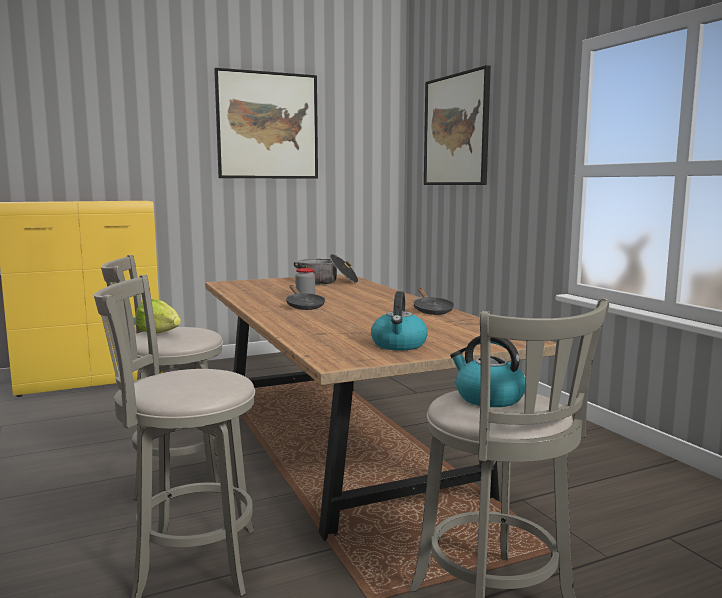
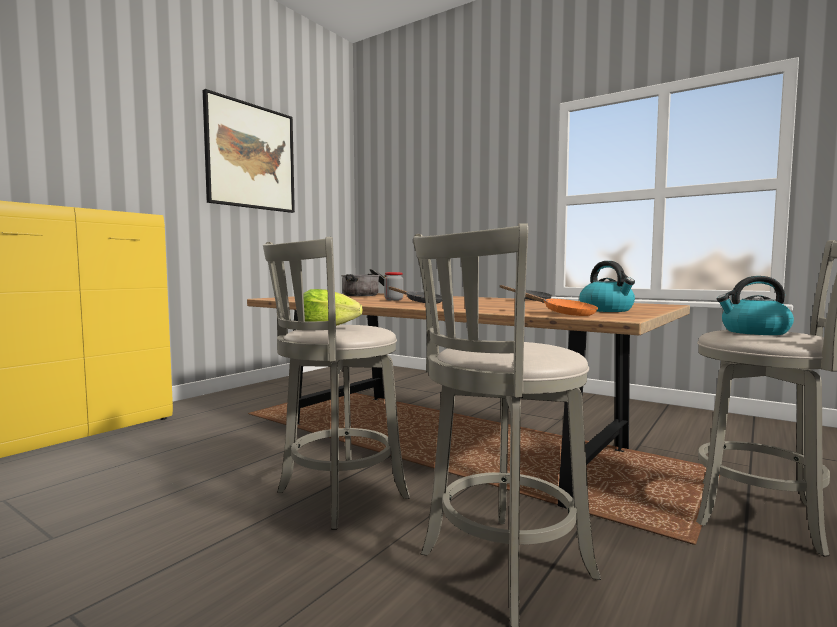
camera: 30 degrees left, 5 degrees down
picture [424,65,491,185] -> none
none -> orange frying pan [525,292,598,316]

